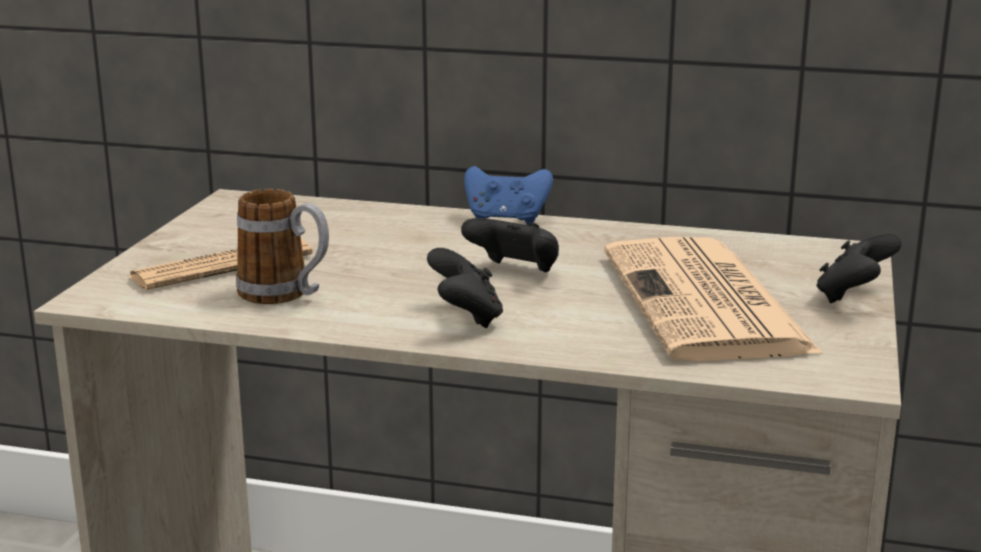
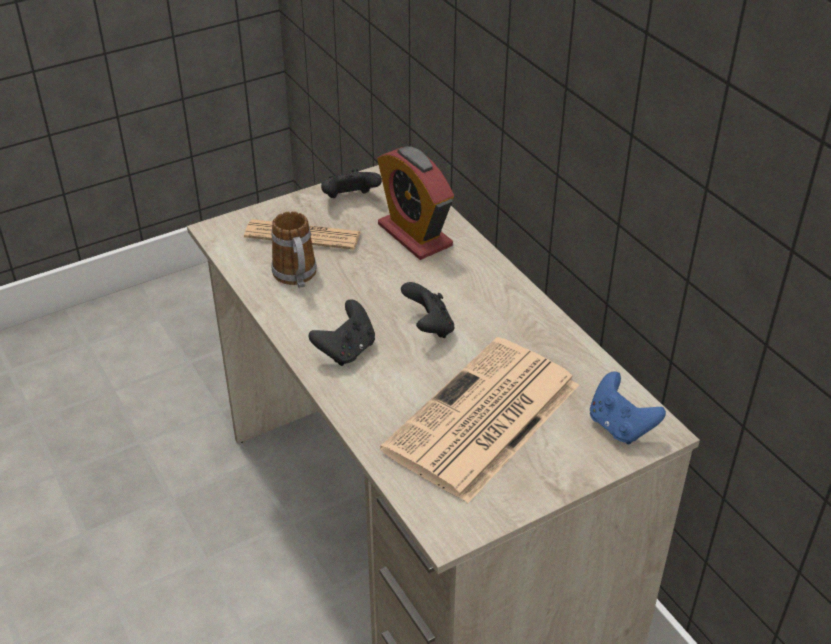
camera: 45 degrees right, 20 degrees up
blue game controller [464,166,553,225] -> blue game controller moved to [590,371,666,445]
black game controller [817,233,902,303] -> black game controller moved to [321,169,382,198]
none -> alarm clock [377,146,454,260]

